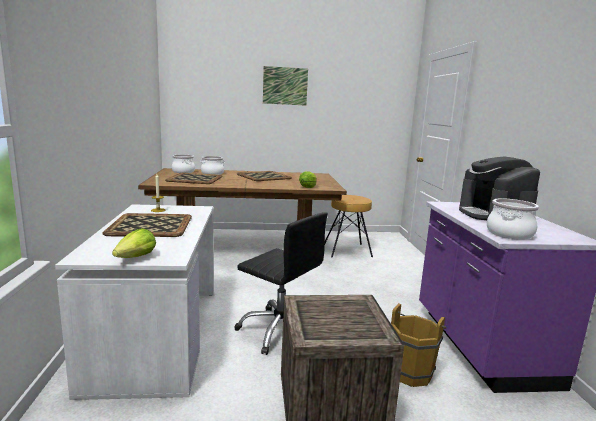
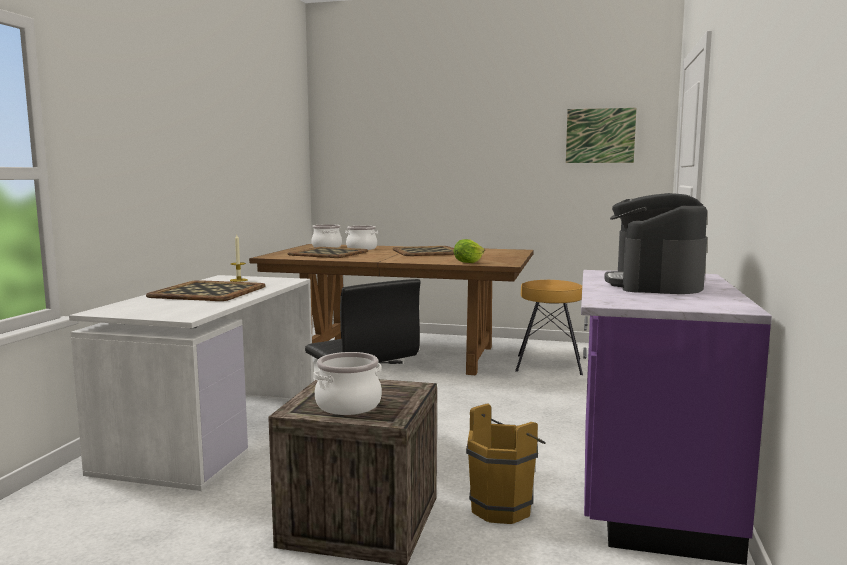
camera: 20 degrees right, 5 degrees down
lettuce [112,228,156,258] -> none
picture [263,66,308,106] -> picture moved to [566,108,636,163]
cooking pot [487,198,539,240] -> cooking pot moved to [313,352,382,415]

